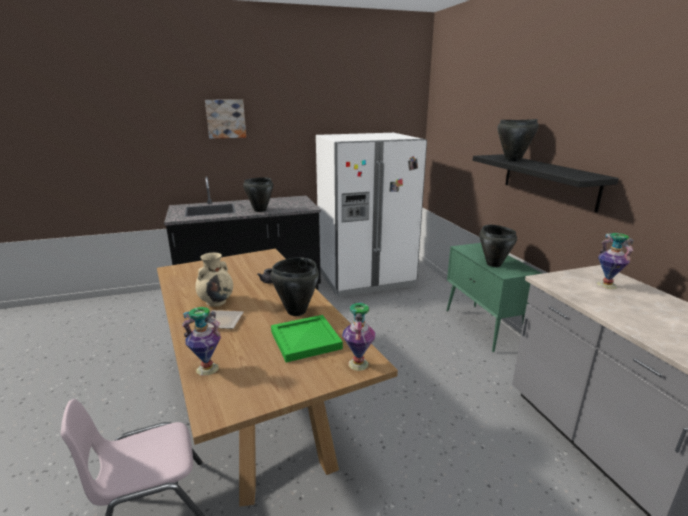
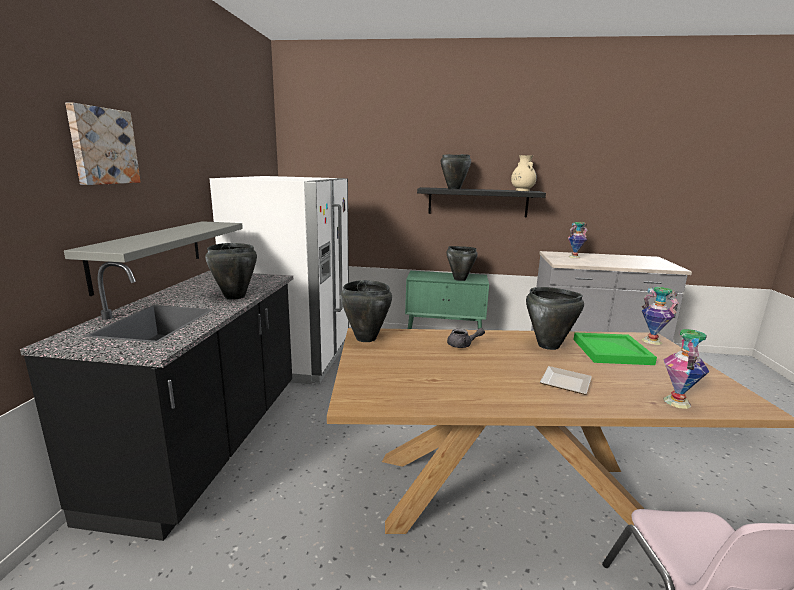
camera: 65 degrees left, 5 degrees down
beige vase [195,253,233,307] -> beige vase moved to [511,155,537,191]
none -> grey shelf [64,221,243,296]
none -> black cooking pot [341,280,392,342]

